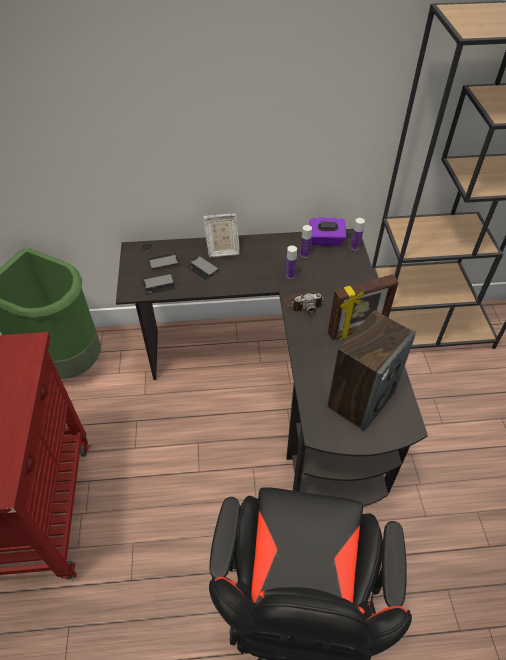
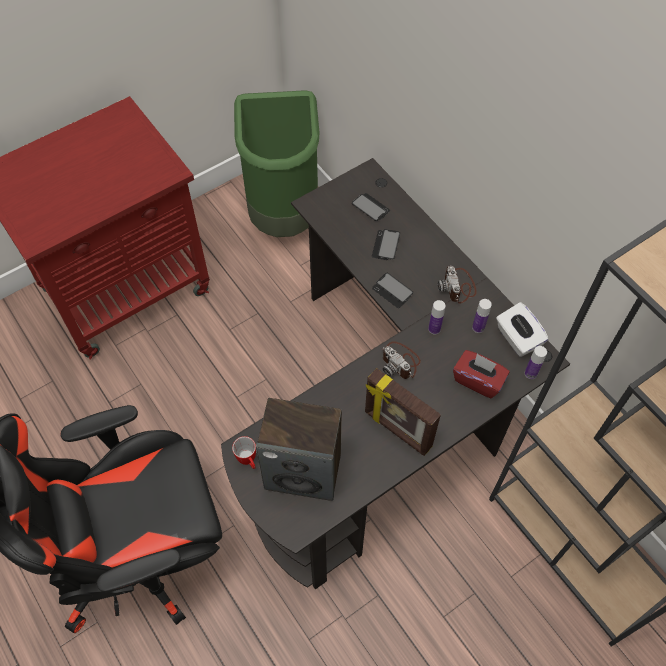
camera: 60 degrees right, 10 degrees up
phone [143,274,175,294] -> phone moved to [372,273,413,308]
picture frame [203,213,239,258] -> none
purple tissue box [309,217,346,246] -> white tissue box [496,302,549,357]
none -> mug [232,436,256,469]
none -> camera [437,266,477,304]
none -> red tissue box [453,350,510,398]

